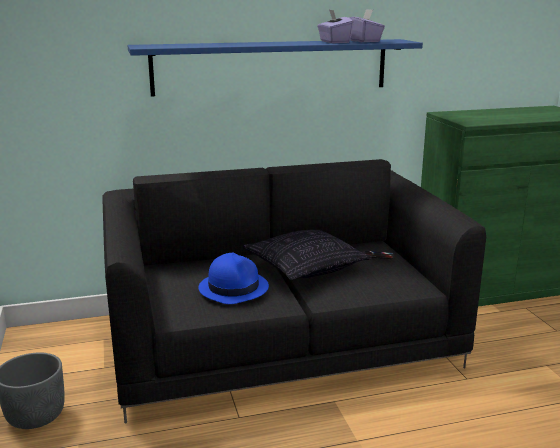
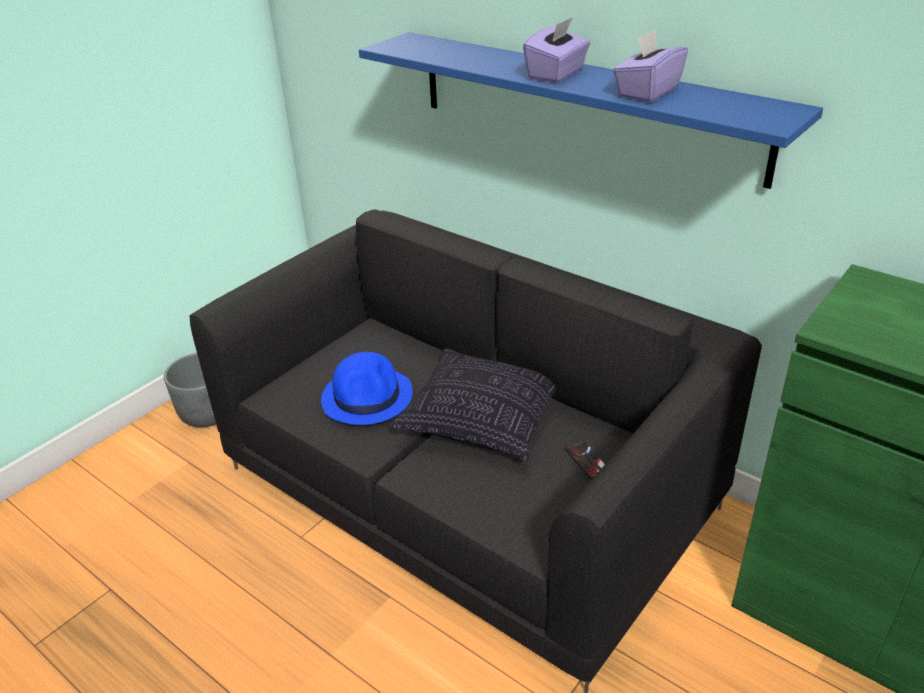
camera: 55 degrees right, 15 degrees up
purple tissue box [349,9,385,42] -> purple tissue box moved to [523,17,590,83]

